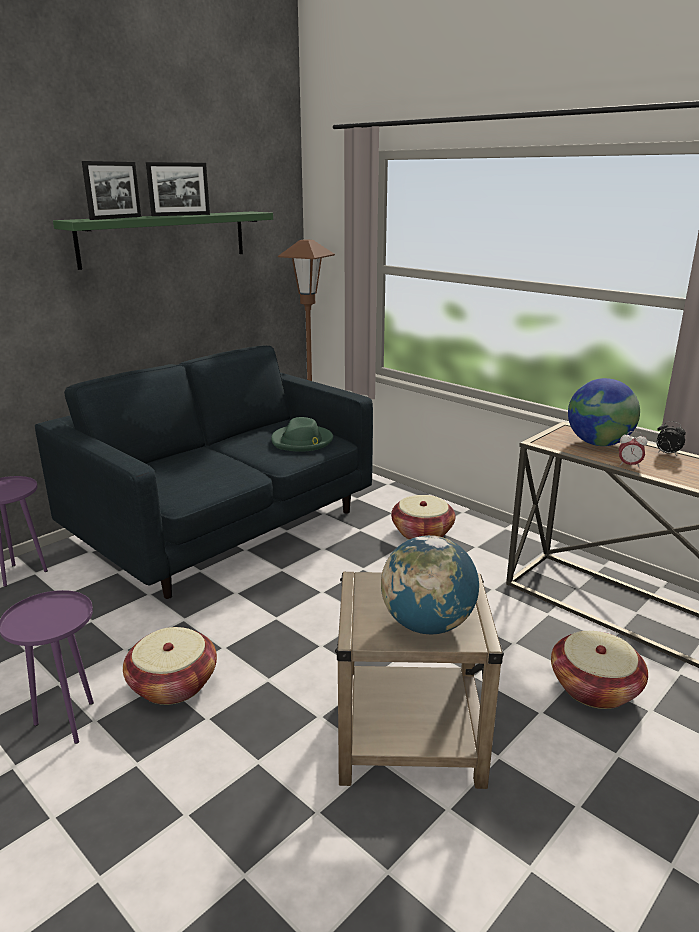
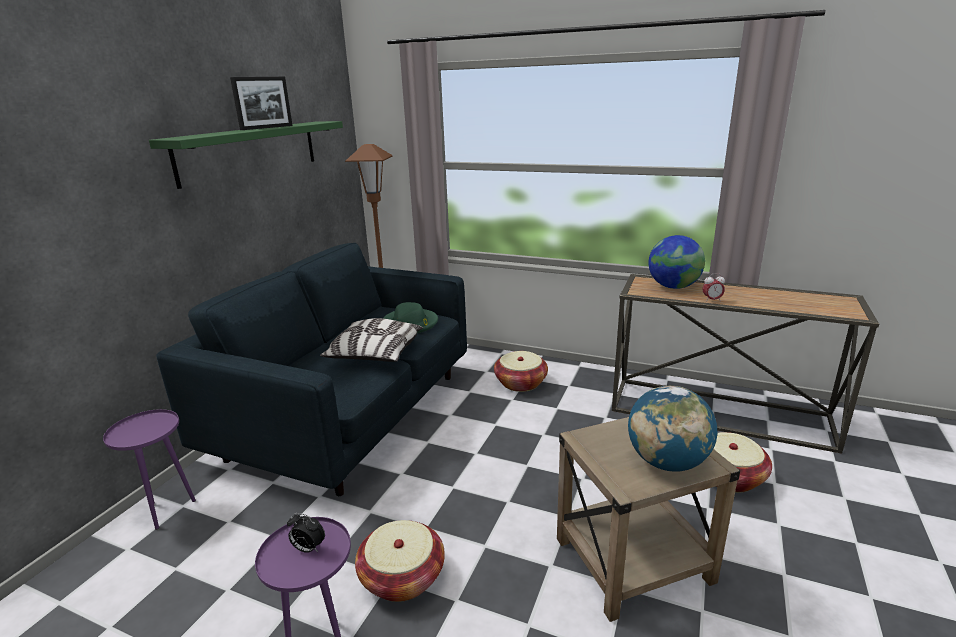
camera: 20 degrees left, 0 degrees up
picture frame [82,161,141,220] -> none
alarm clock [656,421,686,456] -> alarm clock moved to [287,513,325,553]
none -> pillow [320,318,423,362]

